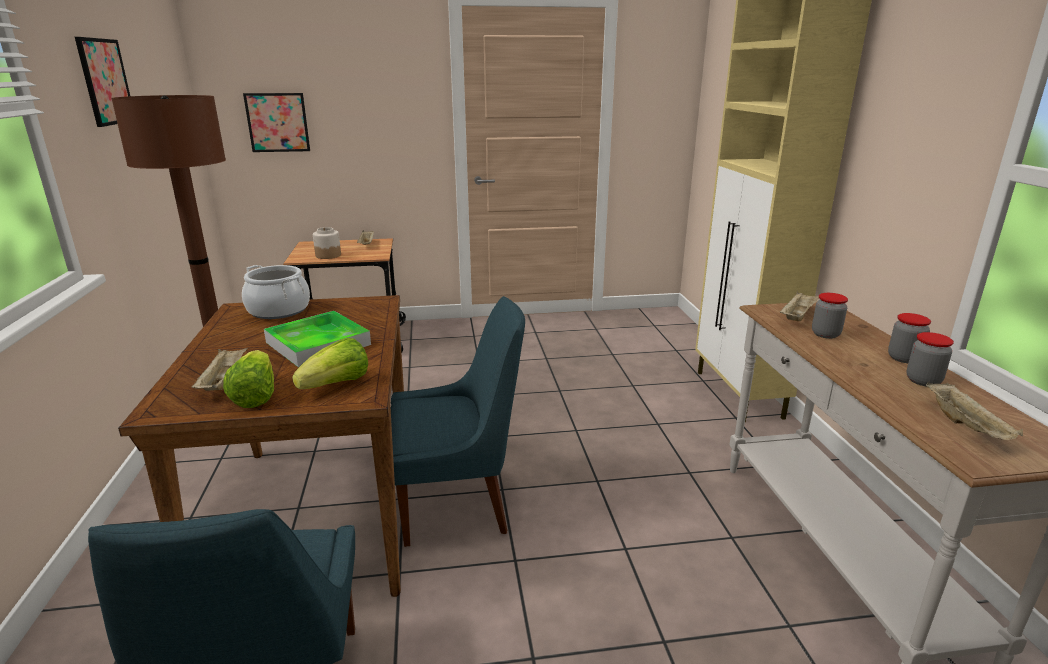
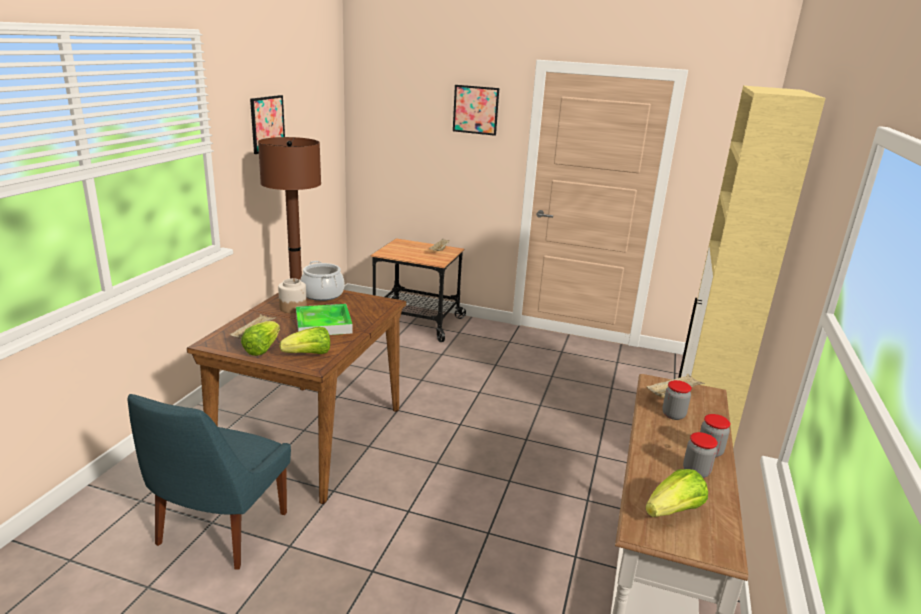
camera: 25 degrees right, 0 degrees up
picture [243,93,310,152] -> picture moved to [453,85,499,136]
jar [313,227,341,259] -> jar moved to [278,278,307,313]
blue chair [391,296,525,547] -> none
beige tray [926,381,1023,440] -> lettuce [646,469,708,517]

